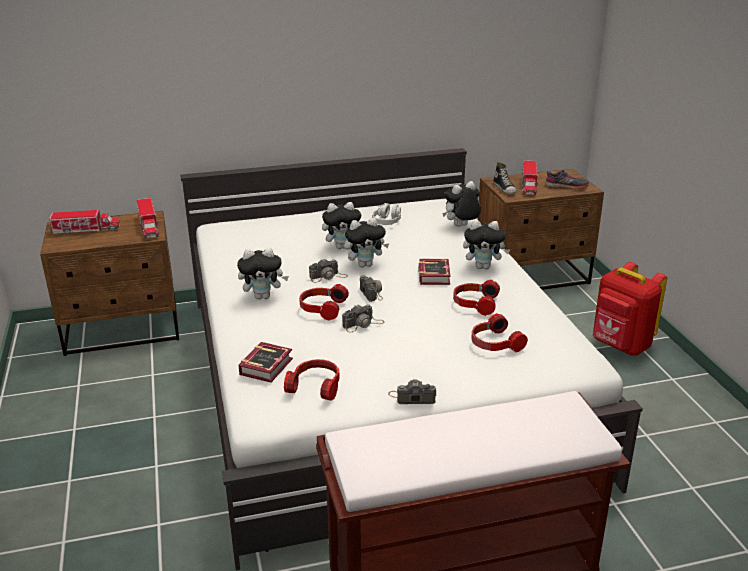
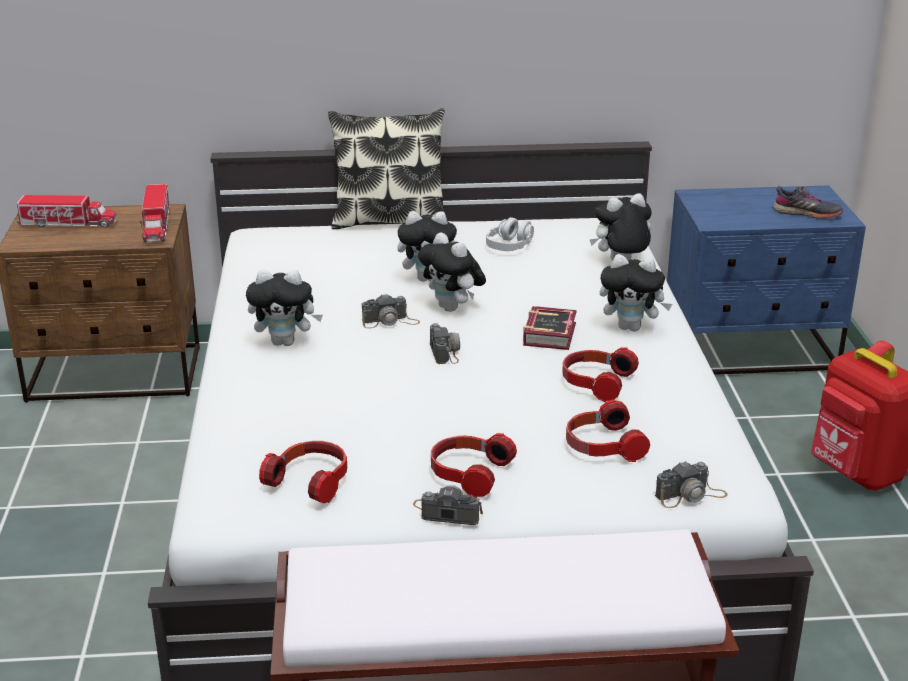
camera: 10 degrees right, 0 degrees up
book [239,342,293,383] -> none
headphones [299,284,349,321] -> headphones moved to [431,433,517,498]
camera [342,304,385,332] -> camera moved to [655,461,728,508]
plush toy [344,218,389,267] -> plush toy turned 60 degrees clockwise [418,232,486,312]
brown nightstand [478,169,604,290] -> blue nightstand [667,185,866,375]
shoe [493,162,517,194] -> none
toy truck [522,160,538,195] -> none
none -> pillow [328,108,448,229]

